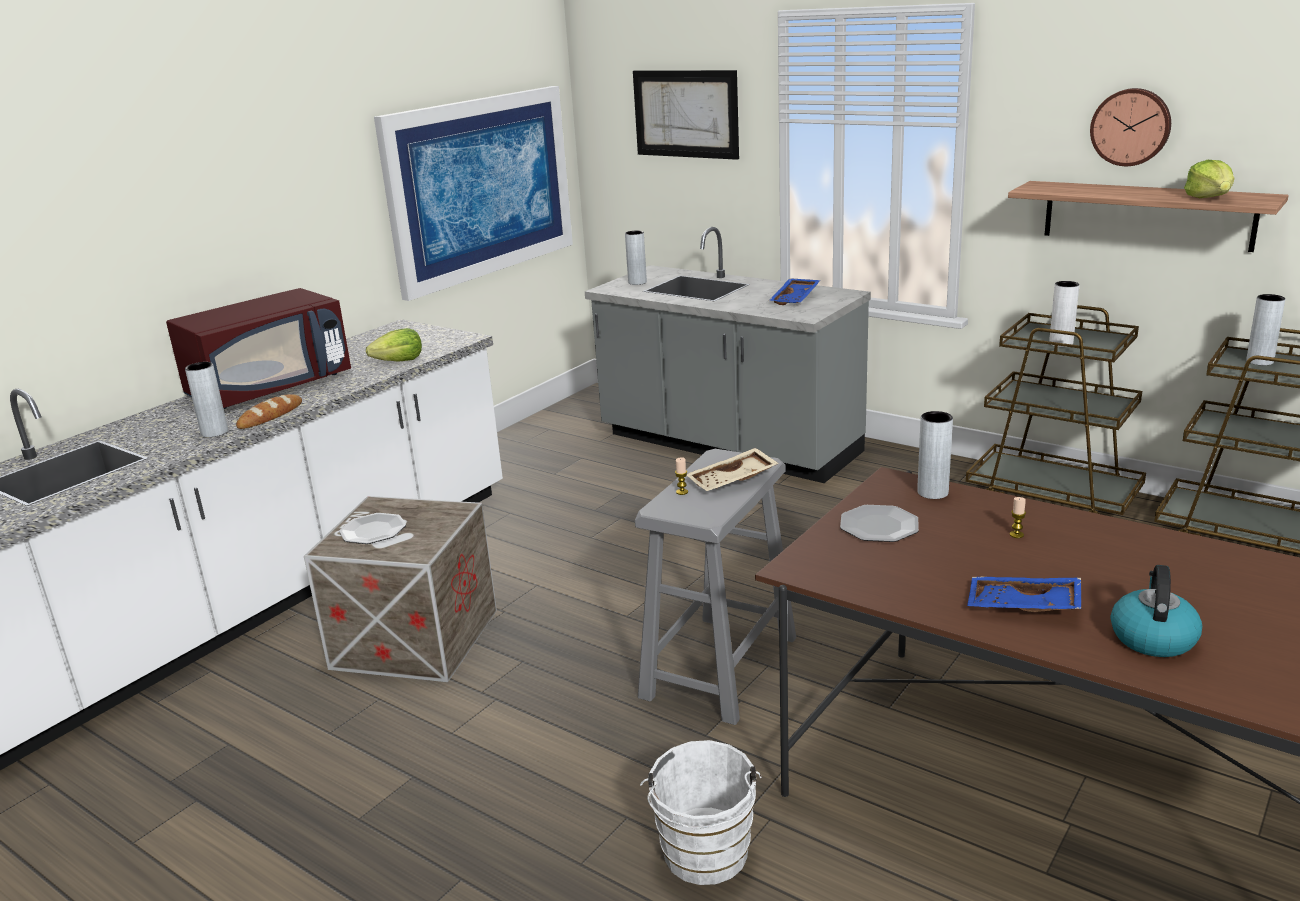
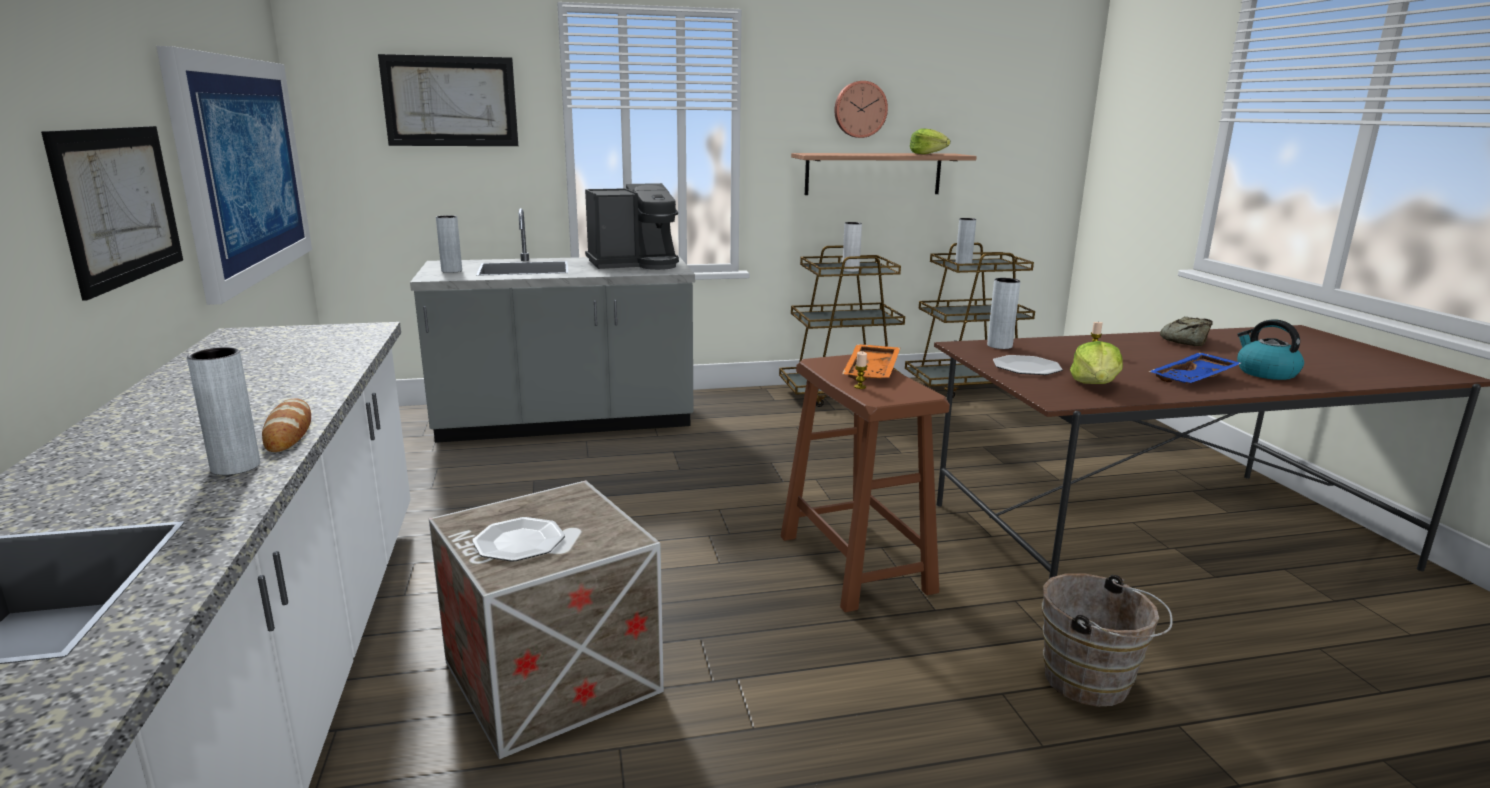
camera: 50 degrees left, 5 degrees down
red microwave [166,288,351,409] -> none
lettuce [366,328,422,362] -> lettuce moved to [1070,341,1123,384]
grey stool [635,449,796,725] -> brown stool [780,354,950,613]
white bucket [640,740,762,885] -> brown bucket [1042,573,1173,706]
beige tray [687,448,779,491] -> orange tray [842,344,900,380]
blue tray [769,278,820,305] -> coffee machine [585,183,679,270]
none -> picture [41,126,183,301]
none -> bread [1160,316,1213,346]

